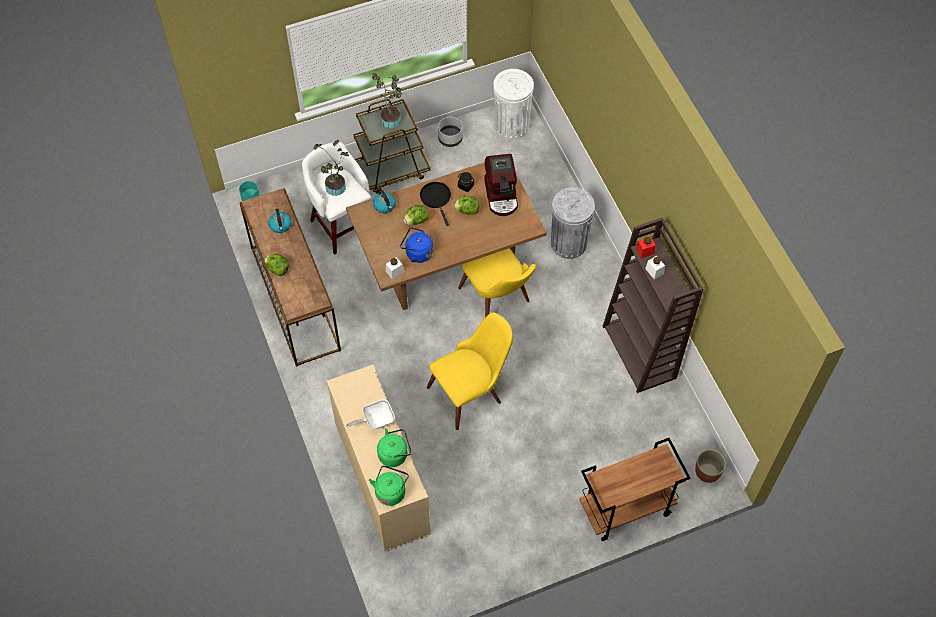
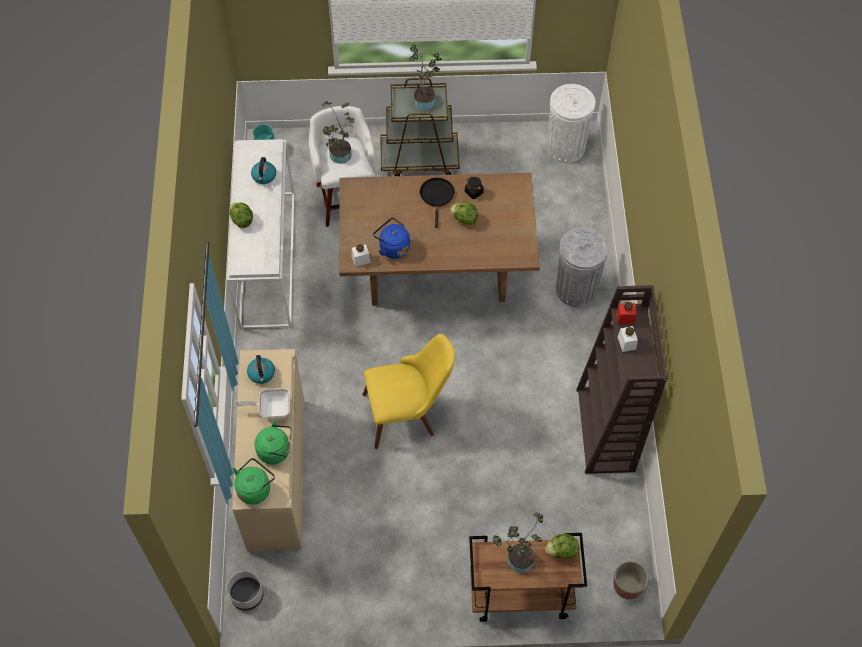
camera: 20 degrees right, 0 degrees up
brown console table [240,188,341,367] -> white console table [227,139,295,329]
kettle [373,189,396,213] -> kettle moved to [247,355,275,384]
lettuce [404,205,429,225] -> lettuce moved to [545,534,579,559]
grey planter [438,117,463,147] -> grey planter moved to [227,571,263,610]
yellow chair [458,248,536,317] -> none
coffee machine [485,154,518,216] -> none
none -> potted plant [493,512,543,573]

